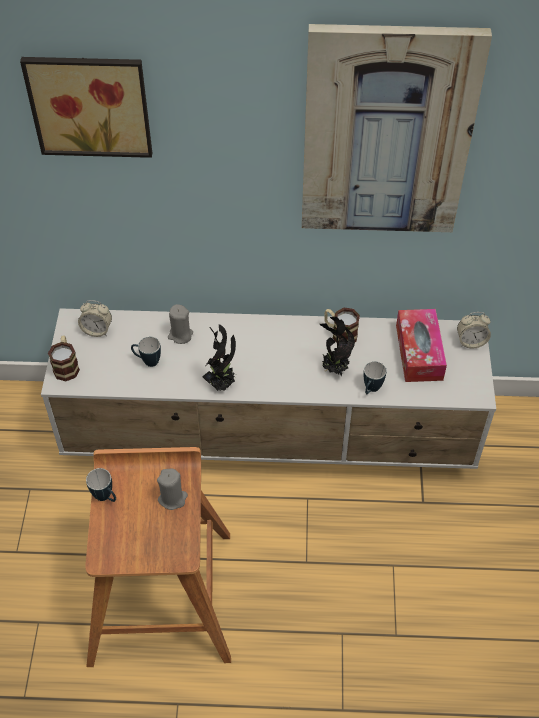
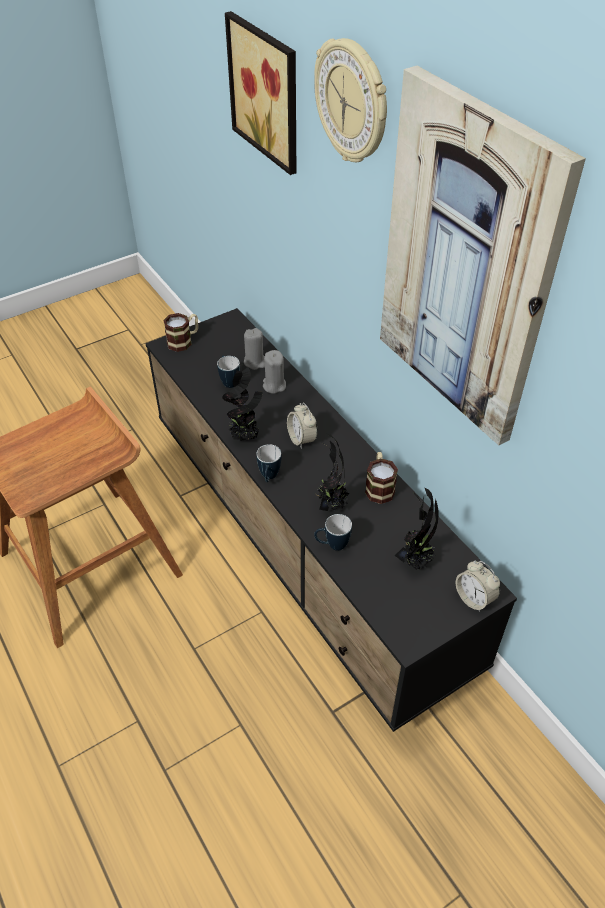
camera: 55 degrees right, 5 degrees down
white tv stand [41,308,496,469] -> black tv stand [145,308,517,732]
alarm clock [78,300,112,337] -> alarm clock moved to [287,403,317,449]
mug [86,468,116,502] -> mug moved to [256,444,281,482]
grey candle [157,469,188,510] -> grey candle moved to [244,328,265,370]
tissue box [396,309,447,382] -> potted plant [395,487,439,570]
none -> wall clock [314,38,387,162]

